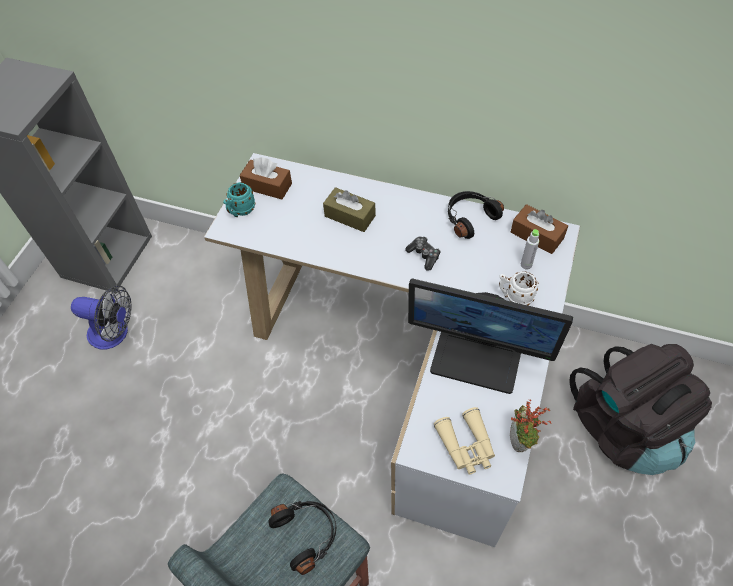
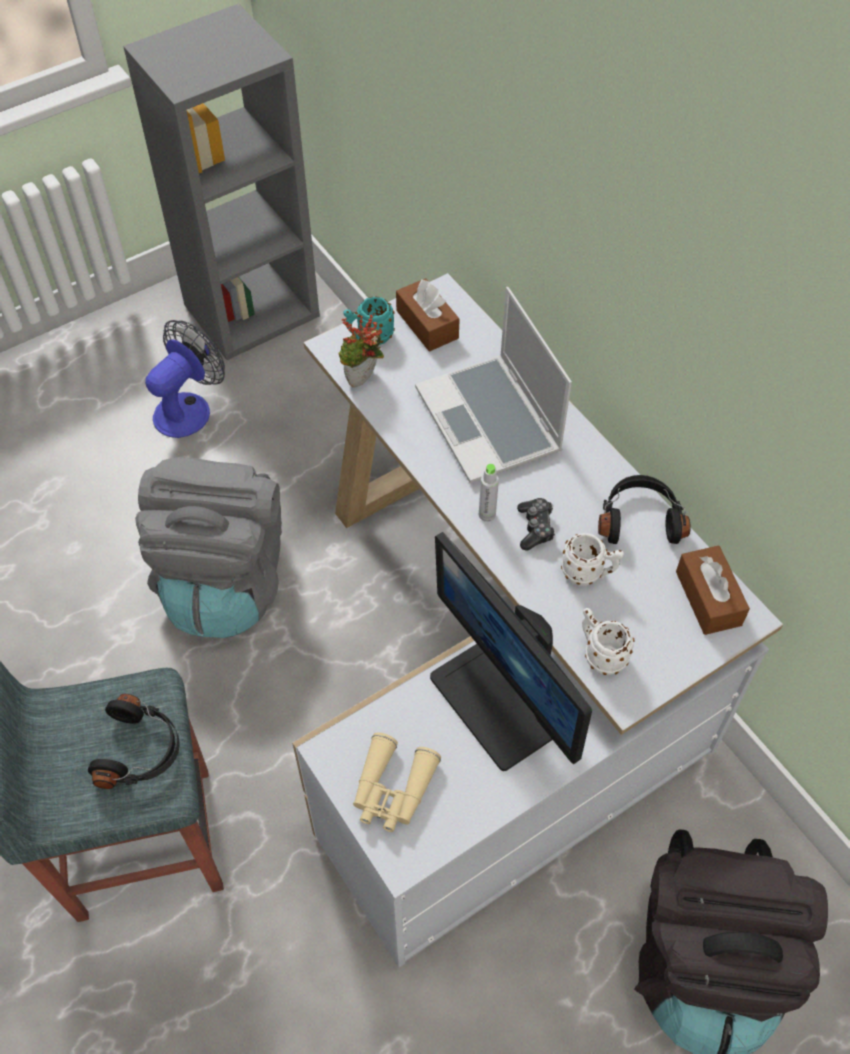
camera: 35 degrees right, 0 degrees up
fan [71,285,132,350] -> fan turned 105 degrees counterclockwise [145,320,225,438]
brown tissue box [323,187,376,232] -> laptop [415,287,572,483]
potted plant [510,399,552,452] -> potted plant moved to [339,313,384,388]
grey bottle [521,229,539,269] -> grey bottle moved to [479,464,499,522]
none -> grey backpack [135,457,282,638]
none -> white mug [561,533,624,586]

